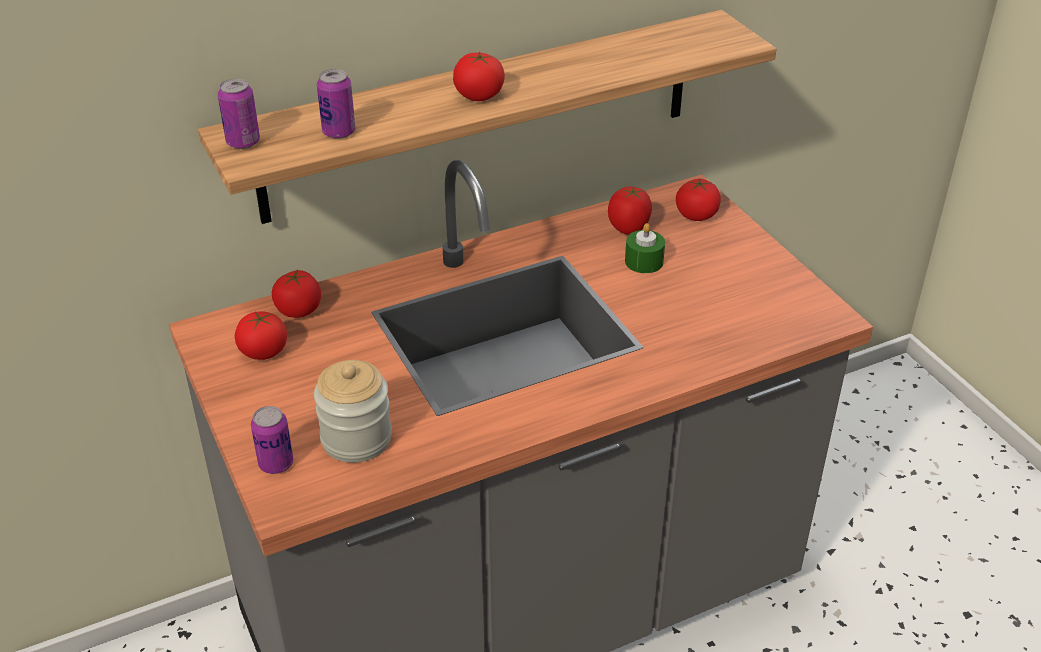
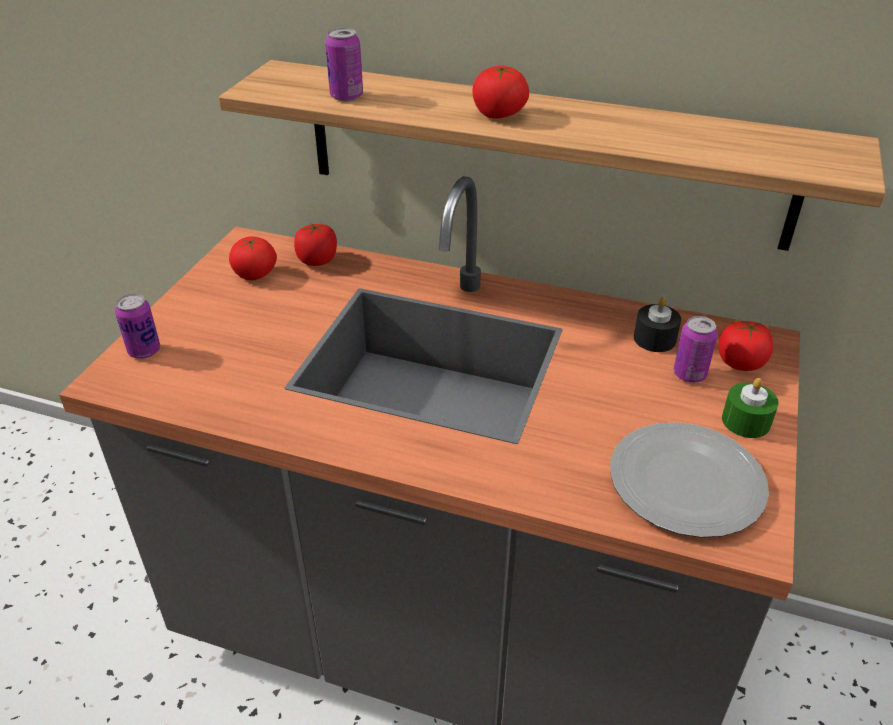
camera: 45 degrees right, 0 degrees up
can [218,78,260,149] -> can moved to [673,316,718,383]
jar [314,360,392,463] -> none
tomato [608,187,652,235] -> black candle [634,297,681,352]
green candle [625,223,665,273] -> green candle moved to [722,378,779,438]
none -> plate [610,422,769,538]

